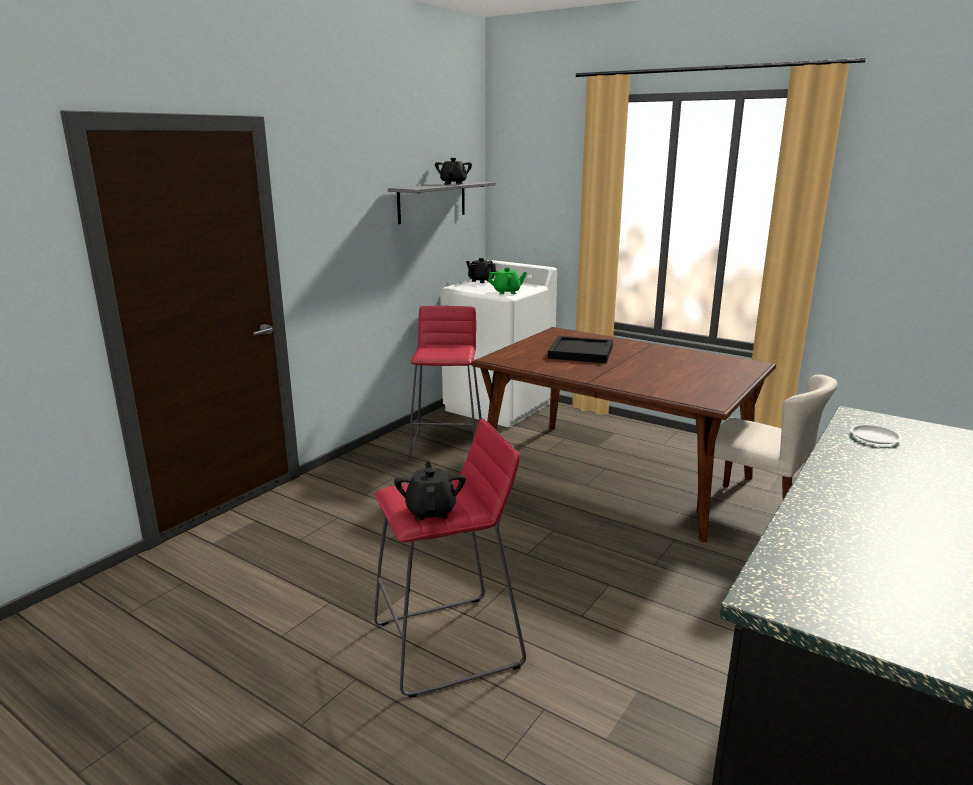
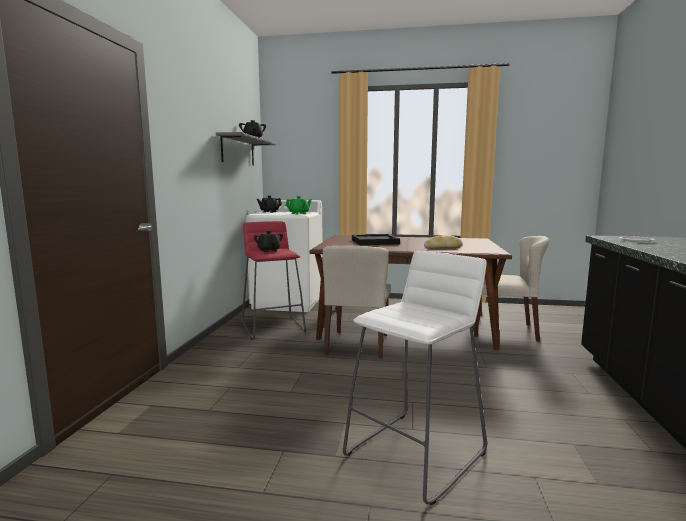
camera: 25 degrees left, 10 degrees down
red stool [374,418,526,698] -> white stool [343,251,487,506]
black teapot [394,461,466,521] -> black teapot moved to [254,231,283,252]
none -> beige chair [323,246,391,359]
none -> bread [424,235,463,248]

